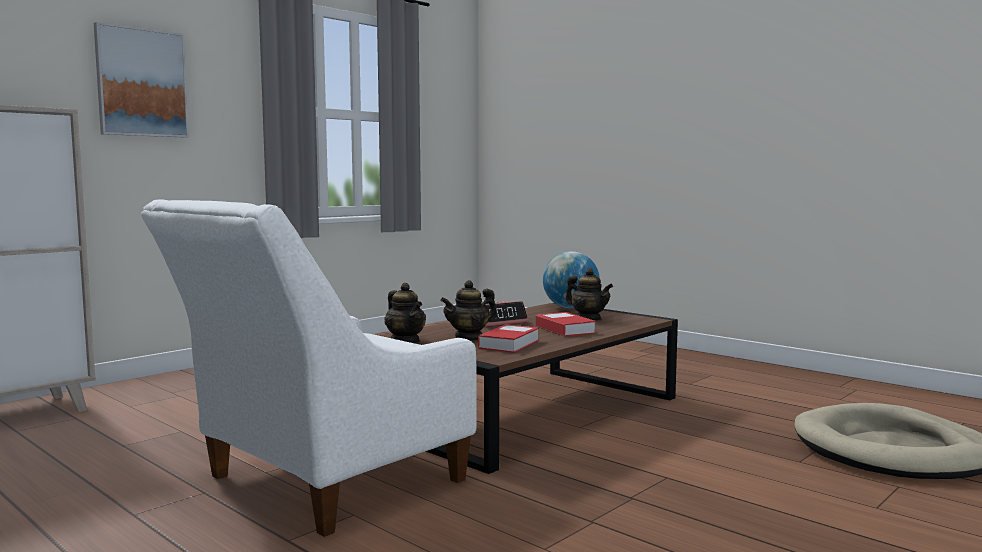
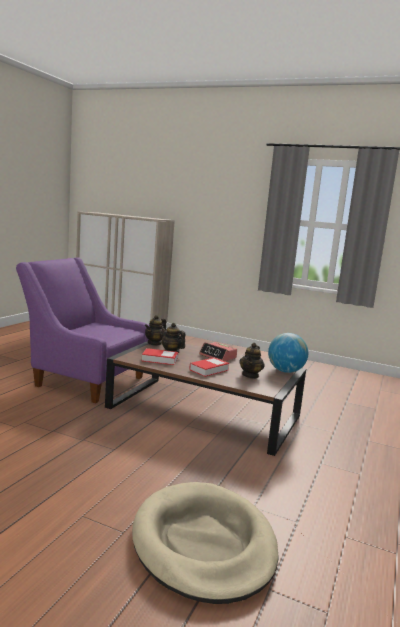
camera: 70 degrees right, 5 degrees up
picture [94,22,189,138] -> none
white armchair [141,199,477,537] -> purple armchair [16,257,149,403]

